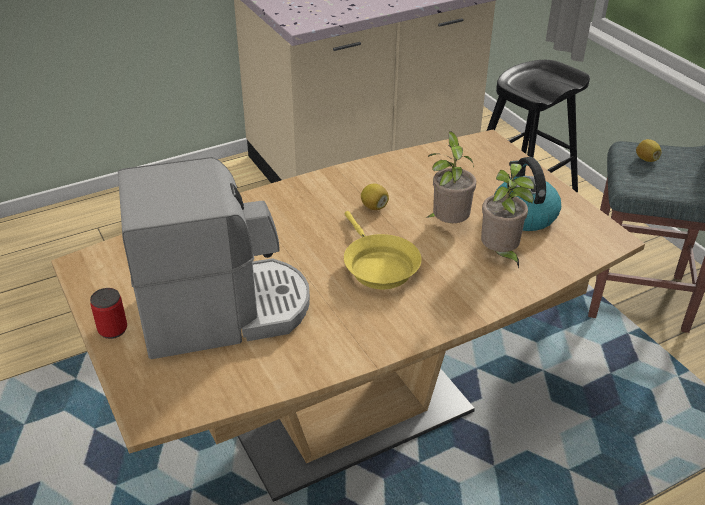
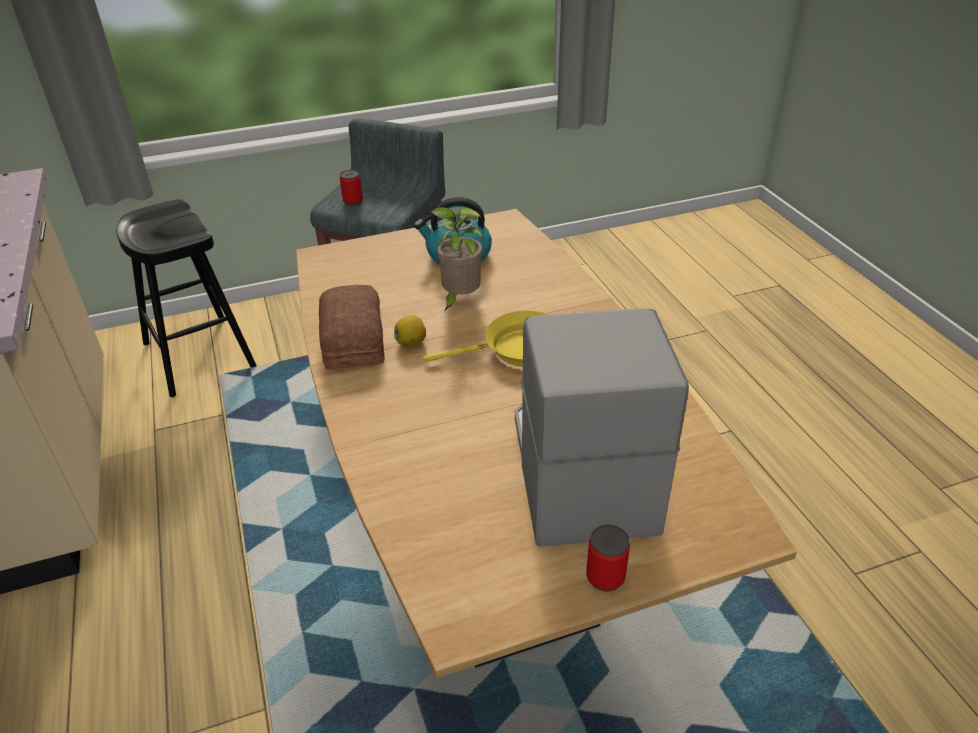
camera: 80 degrees left, 0 degrees up
potted plant [481,163,534,268] -> none
lemon [636,139,661,162] -> can [340,170,363,205]
none -> bread [319,284,385,370]

